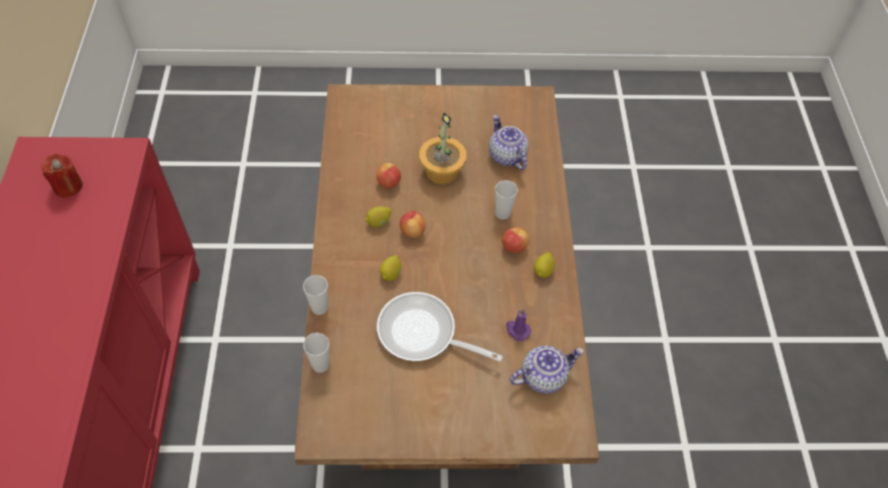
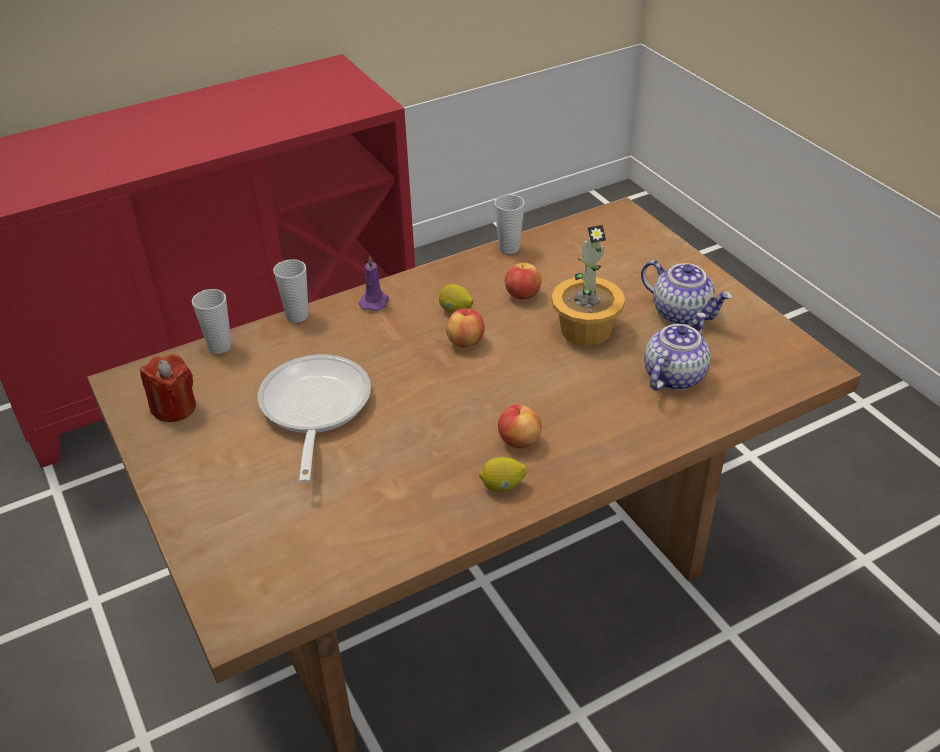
camera: 65 degrees right, 15 degrees down
red candle [41,154,83,198] -> red candle moved to [140,354,196,422]
lemon [380,255,402,281] -> none
cup [495,180,518,220] -> cup moved to [494,194,525,254]
purple candle [506,310,531,341] -> purple candle moved to [359,256,389,311]
teapot [510,345,584,394] -> teapot moved to [641,260,732,325]

